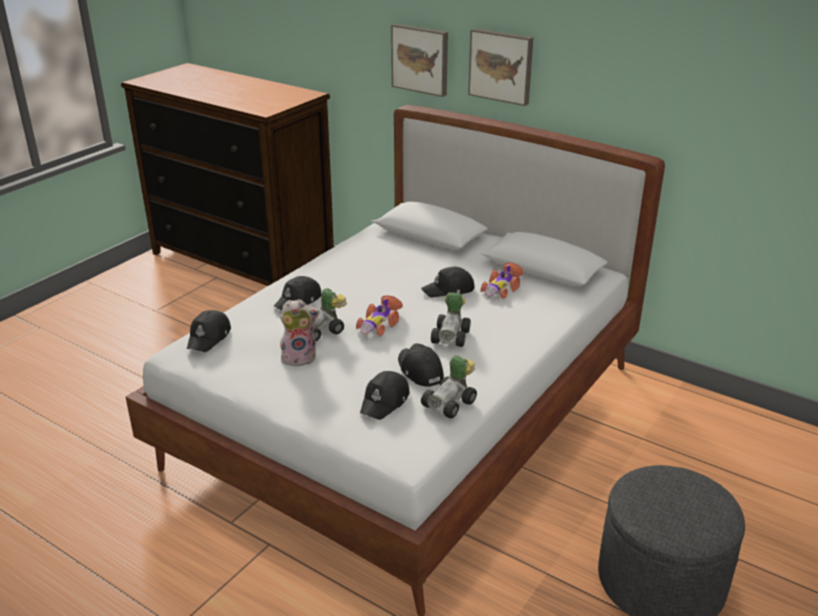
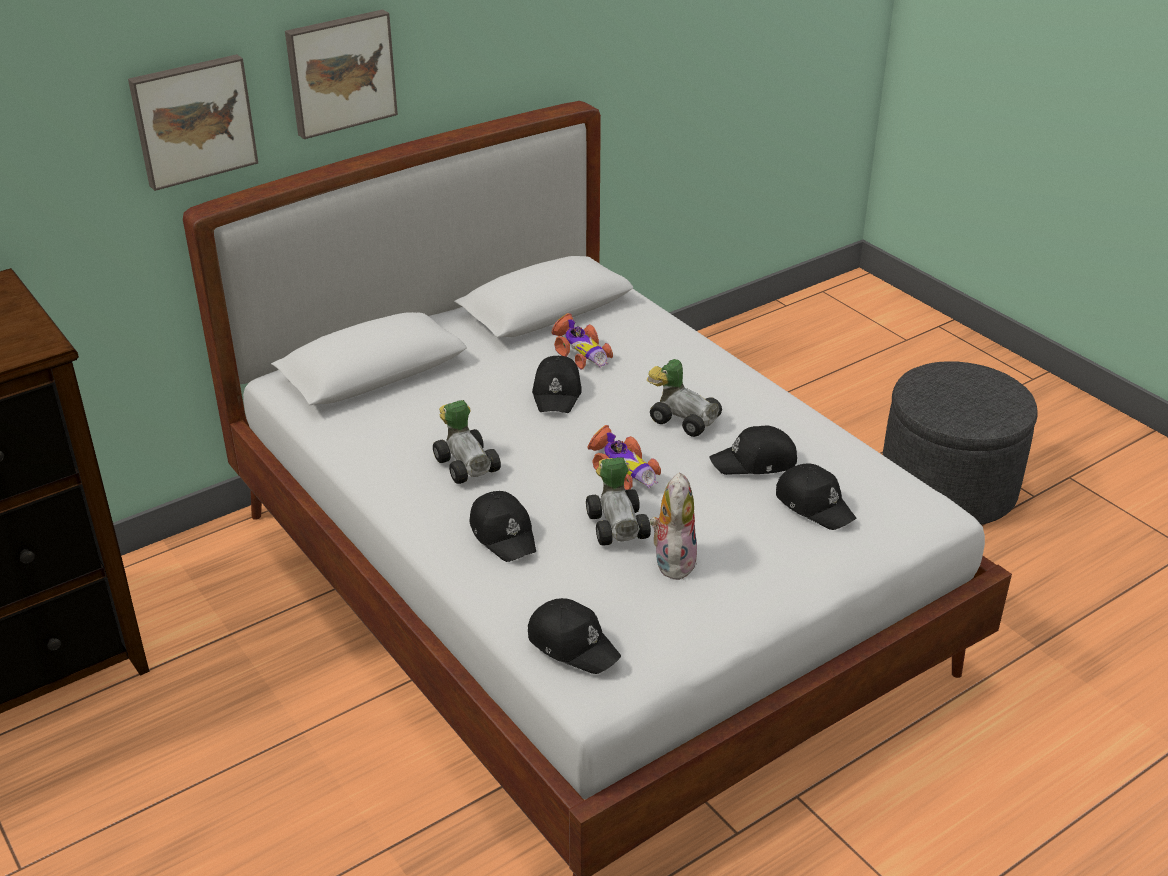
camera: 70 degrees left, 5 degrees up
toy car [421,355,477,419] -> toy car moved to [433,400,501,484]

